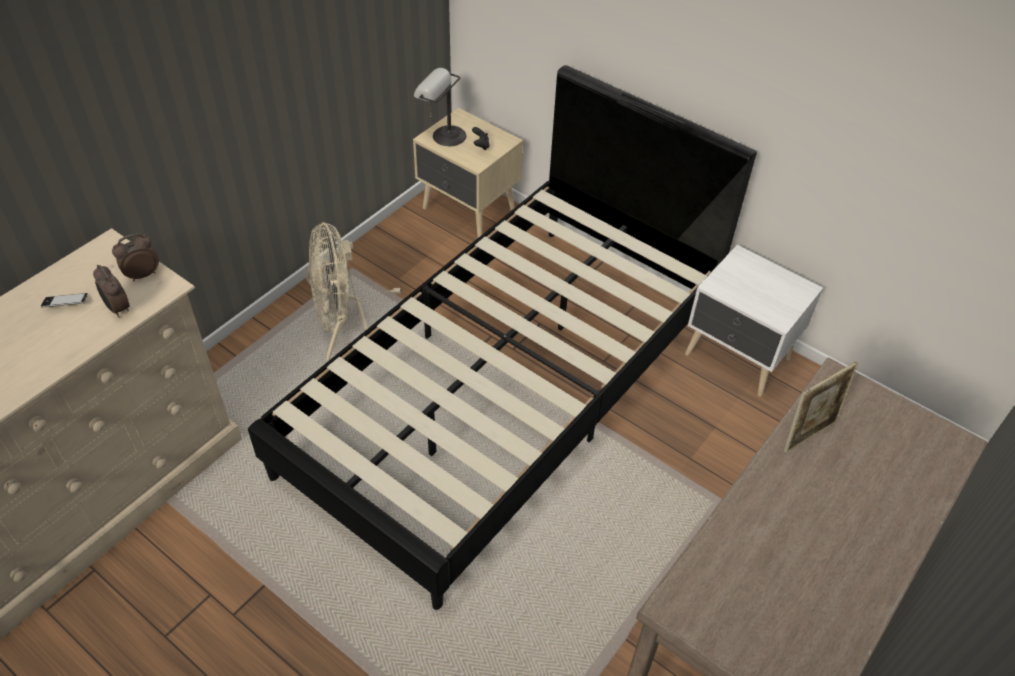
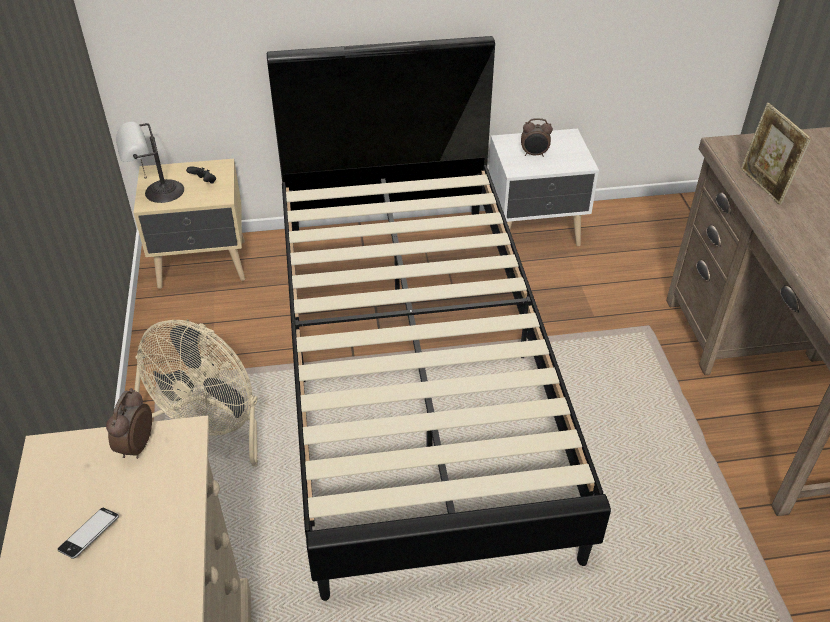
camera: 45 degrees left, 5 degrees down
alarm clock [93,265,130,318] -> alarm clock moved to [521,118,553,157]
picture frame [784,362,858,453] -> picture frame turned 150 degrees clockwise [741,103,811,205]

